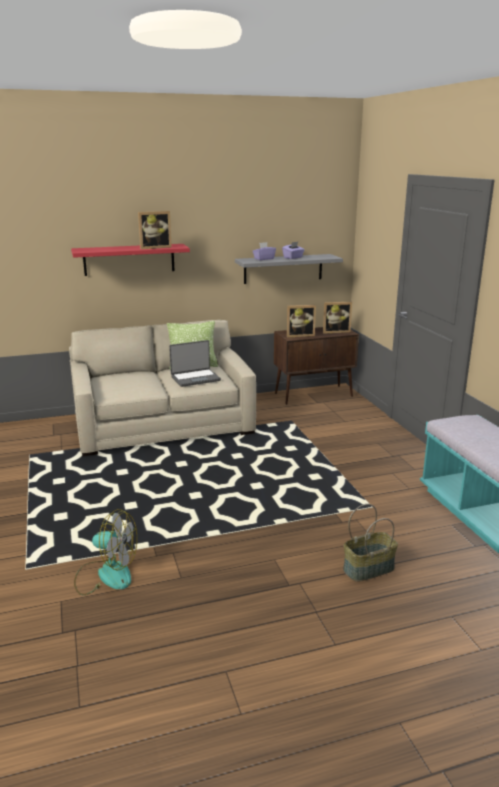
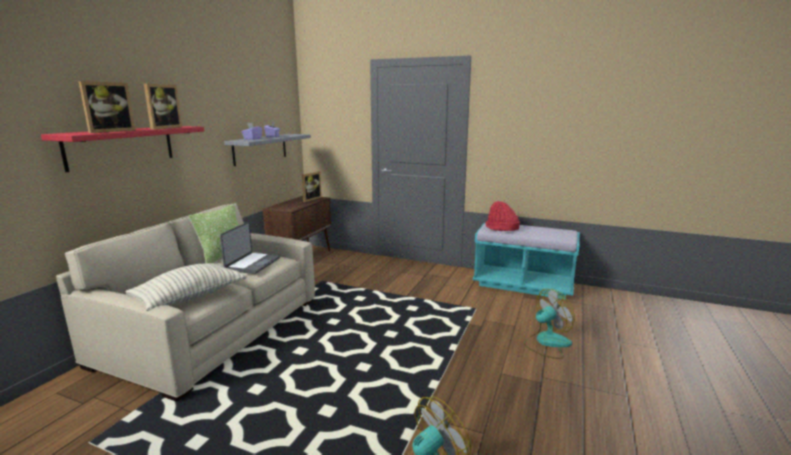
camera: 50 degrees left, 5 degrees down
picture frame [287,305,316,337] -> picture frame moved to [79,81,136,133]
basket [343,504,398,582] -> fan [524,289,575,359]
none -> pillow [125,263,247,311]
none -> red hat [486,201,520,231]

